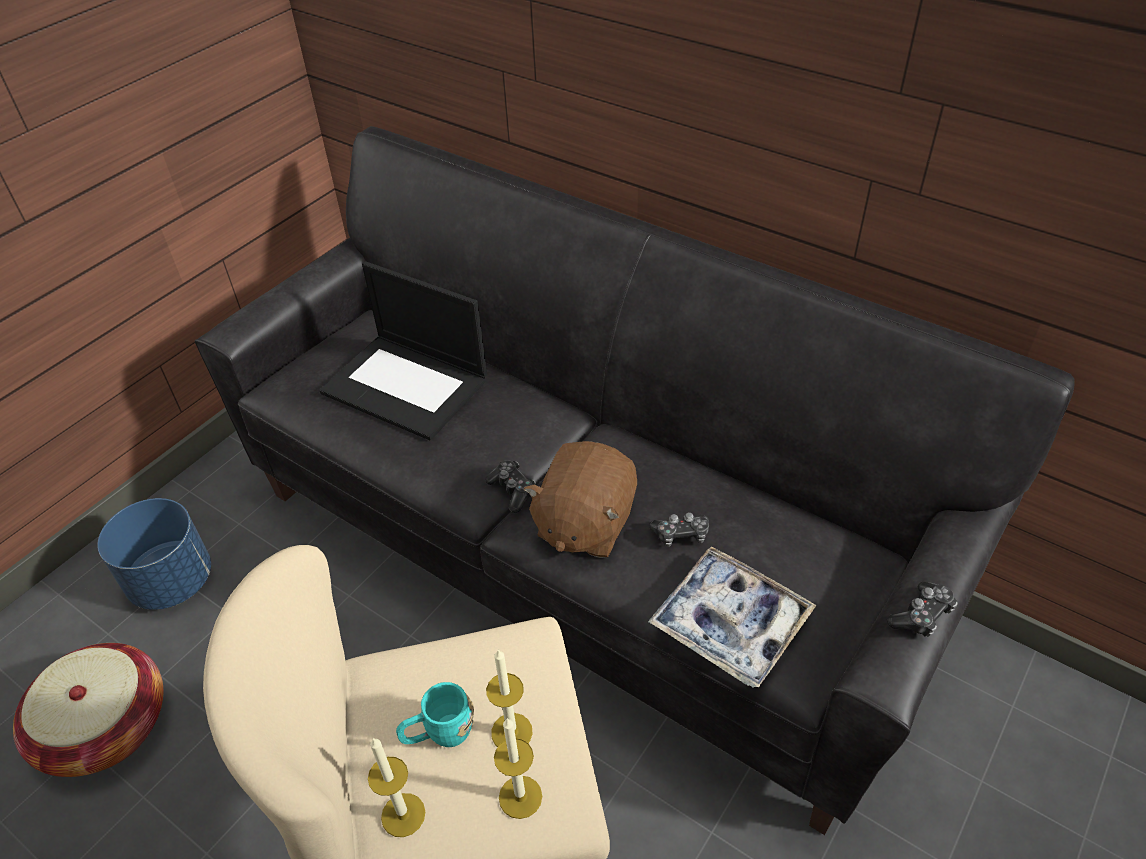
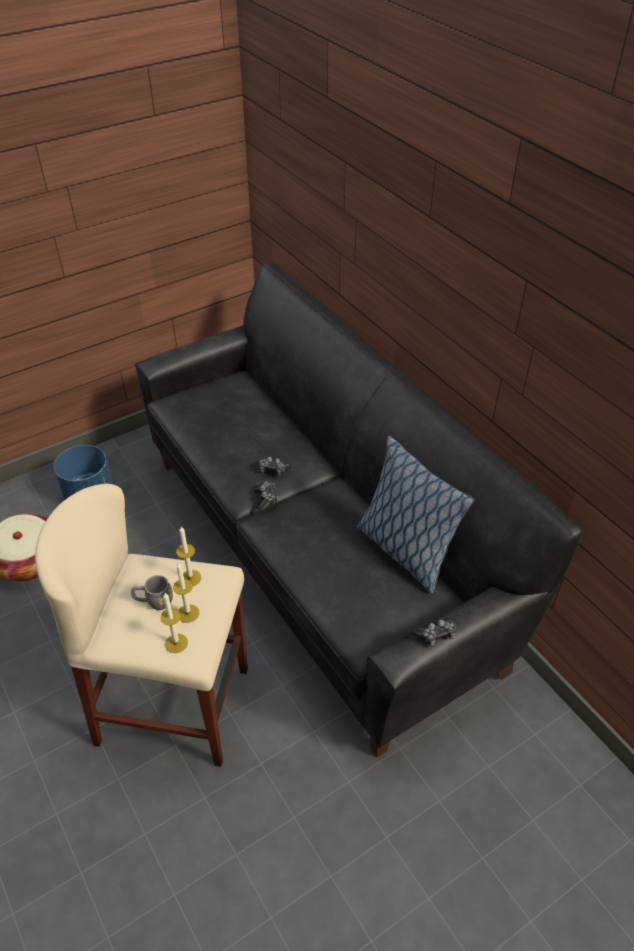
camera: 20 degrees right, 0 degrees up
laptop [319,261,487,440] -> none
candle [368,737,425,837] -> candle moved to [176,527,201,586]
turquoise mug [396,682,474,747] -> grey mug [131,575,173,610]
brown plush toy [524,441,637,558] -> none
tray [648,547,817,688] -> none
game controller [649,512,709,547] -> game controller moved to [259,457,291,476]
none -> pillow [357,436,475,593]

